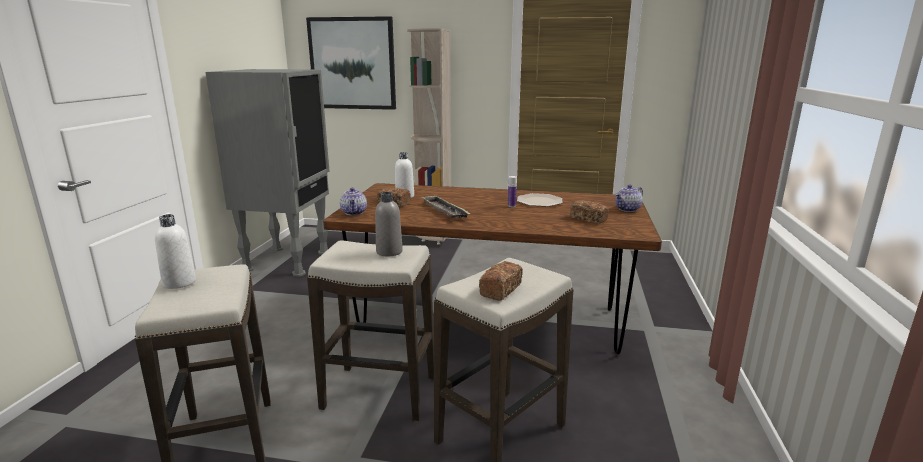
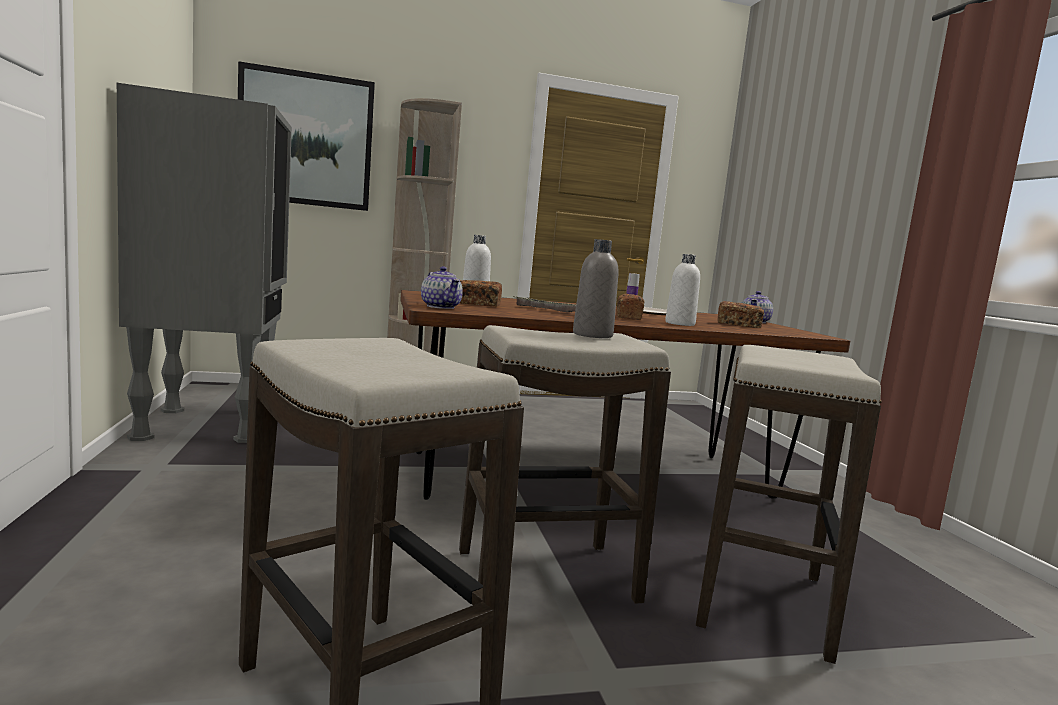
camera: 25 degrees left, 10 degrees down
white bottle [155,214,196,289] -> white bottle moved to [665,254,700,326]
bread [479,261,523,301] -> bread moved to [617,294,645,320]

